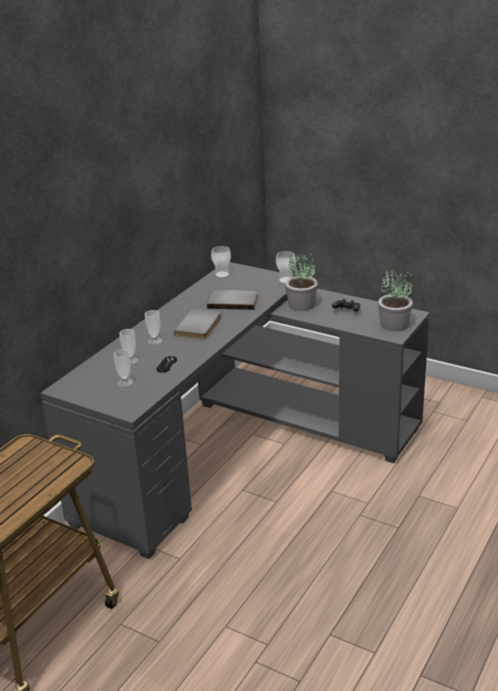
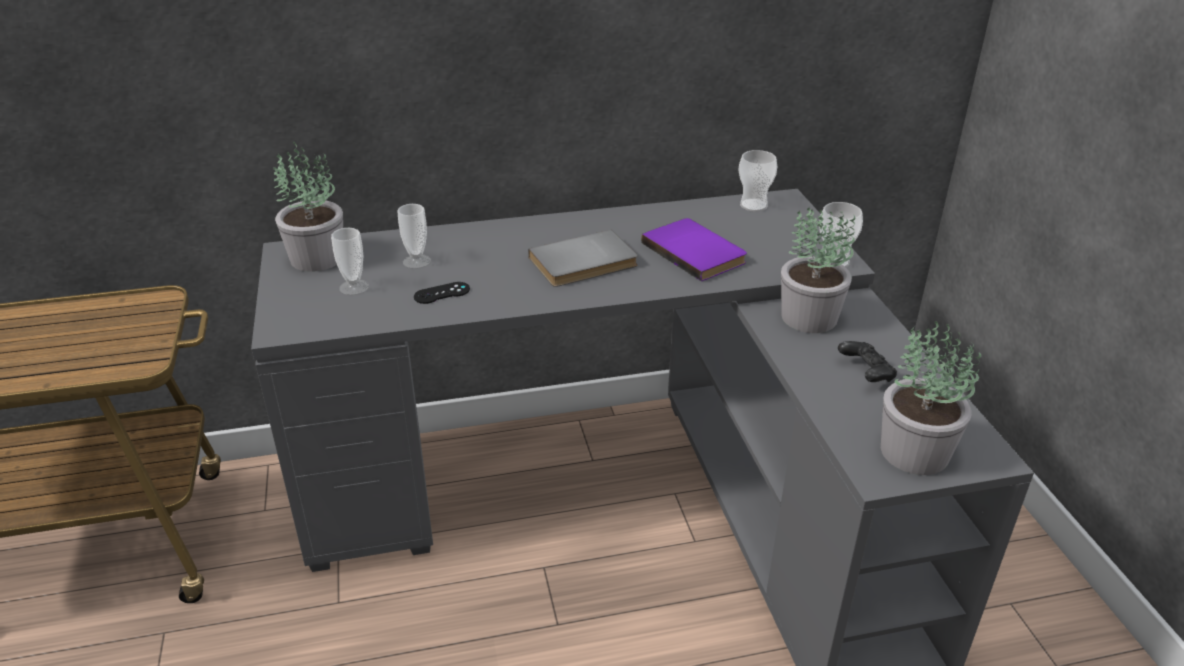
camera: 45 degrees right, 5 degrees up
cup [145,310,163,345] -> none
grey book [207,290,258,310] -> purple book [641,218,747,281]
none -> potted plant [273,142,343,272]

